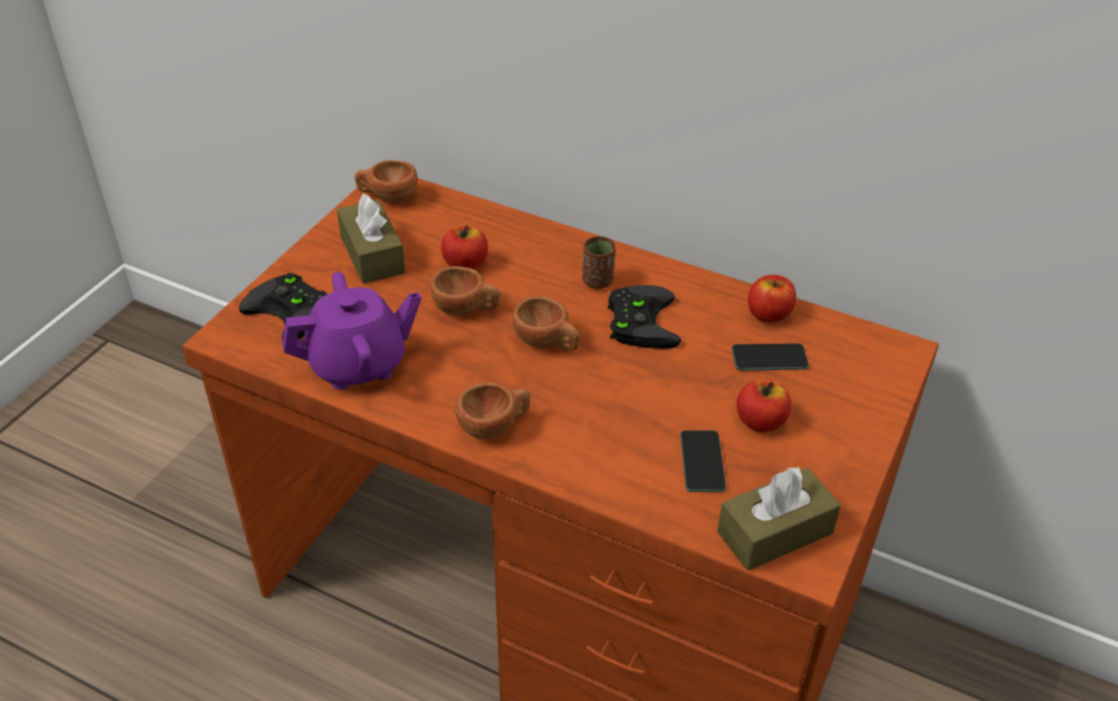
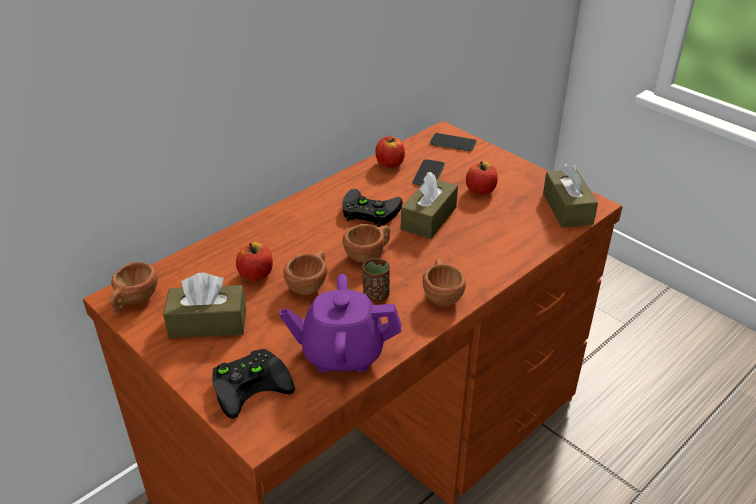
camera: 70 degrees left, 5 degrees down
purple teapot [282,272,421,390] -> purple teapot turned 90 degrees counterclockwise [279,274,401,373]
brown cup [582,236,616,289] -> brown cup moved to [363,258,390,302]
phone [680,430,726,492] -> phone moved to [430,133,477,151]
none -> brown tissue box [401,172,458,239]

